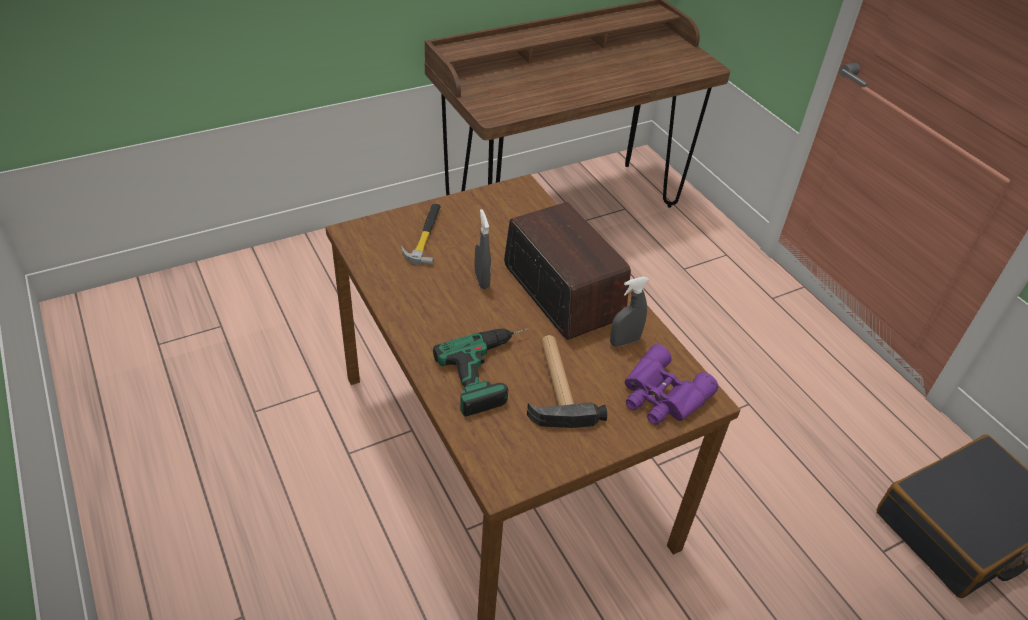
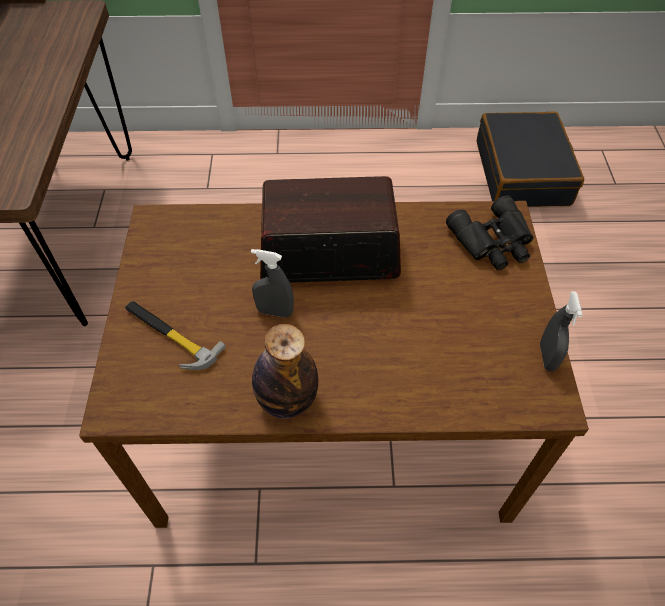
camera: 60 degrees left, 10 degrees up
power drill [433,328,529,417] -> none
hammer [527,335,607,428] -> none
grey spray bottle [610,277,649,347] -> grey spray bottle moved to [540,291,583,372]
purple binoculars [625,344,718,425] -> black binoculars [446,195,534,270]
none -> bottle [252,324,318,419]

